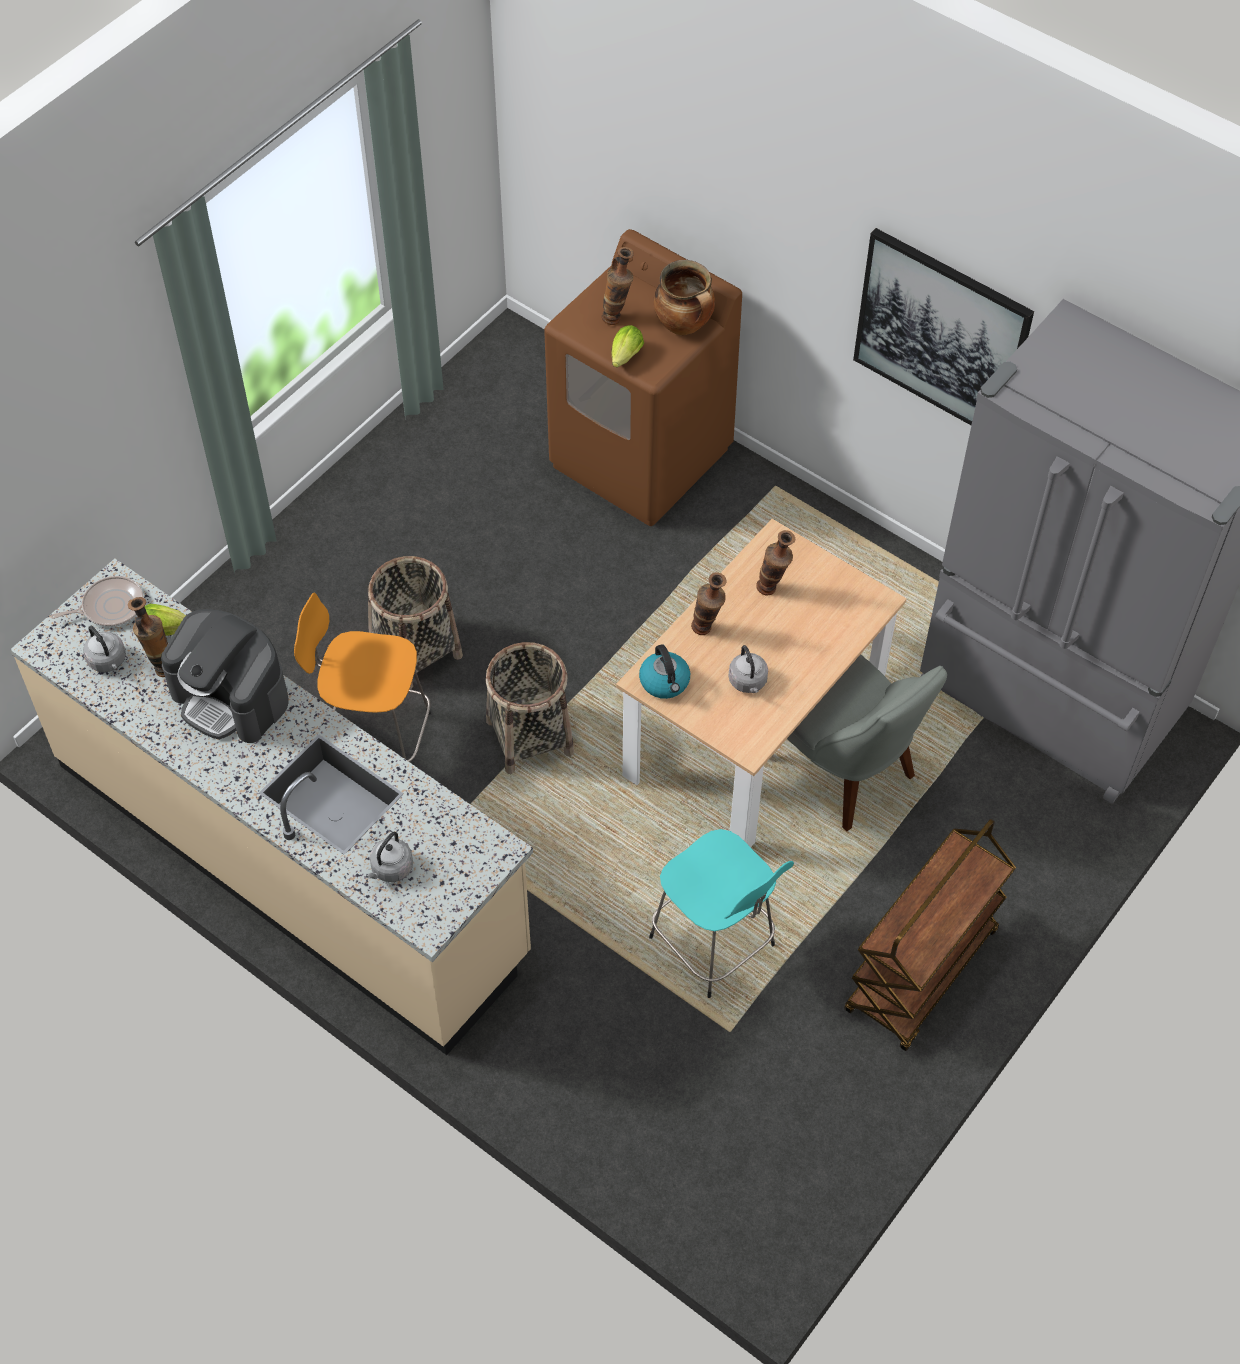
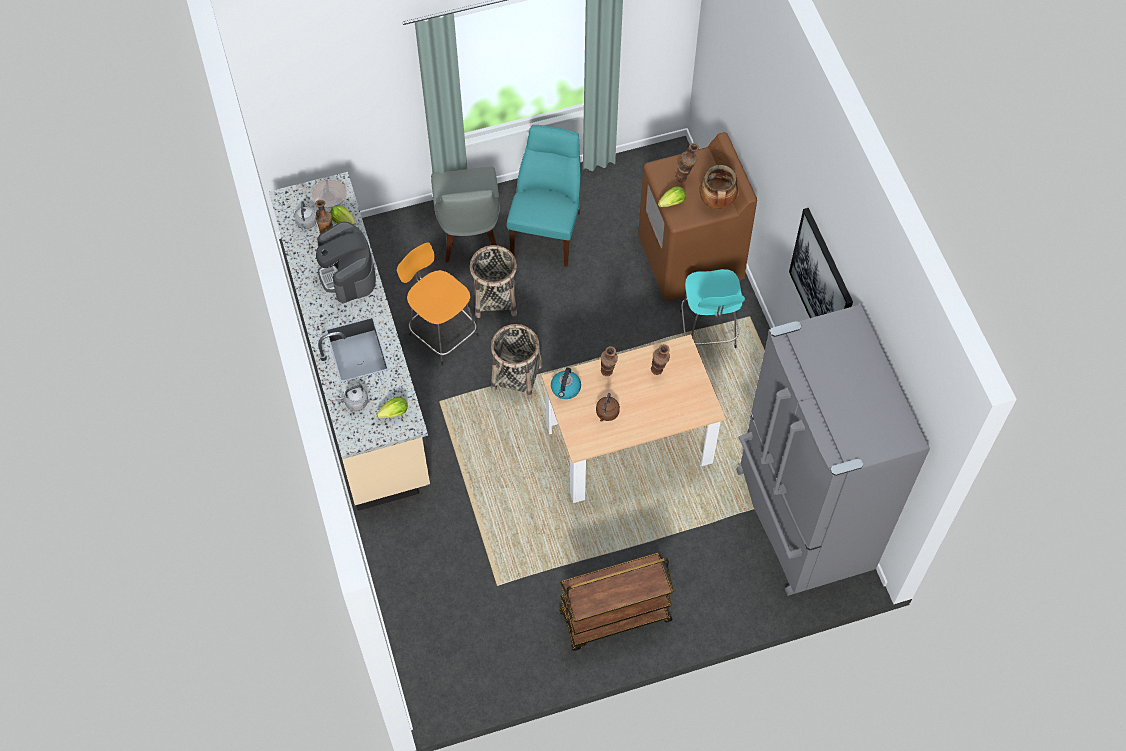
camera: 35 degrees right, 5 degrees up
turquoise stool [649,829,794,998] -> turquoise stool moved to [680,269,745,348]
grey kettle [728,645,768,693] -> brown kettle [596,393,620,421]
grey chair [787,654,947,831] -> grey chair moved to [431,167,500,262]
none -> lettuce [376,397,408,418]
none -> turquoise chair [507,125,581,267]

